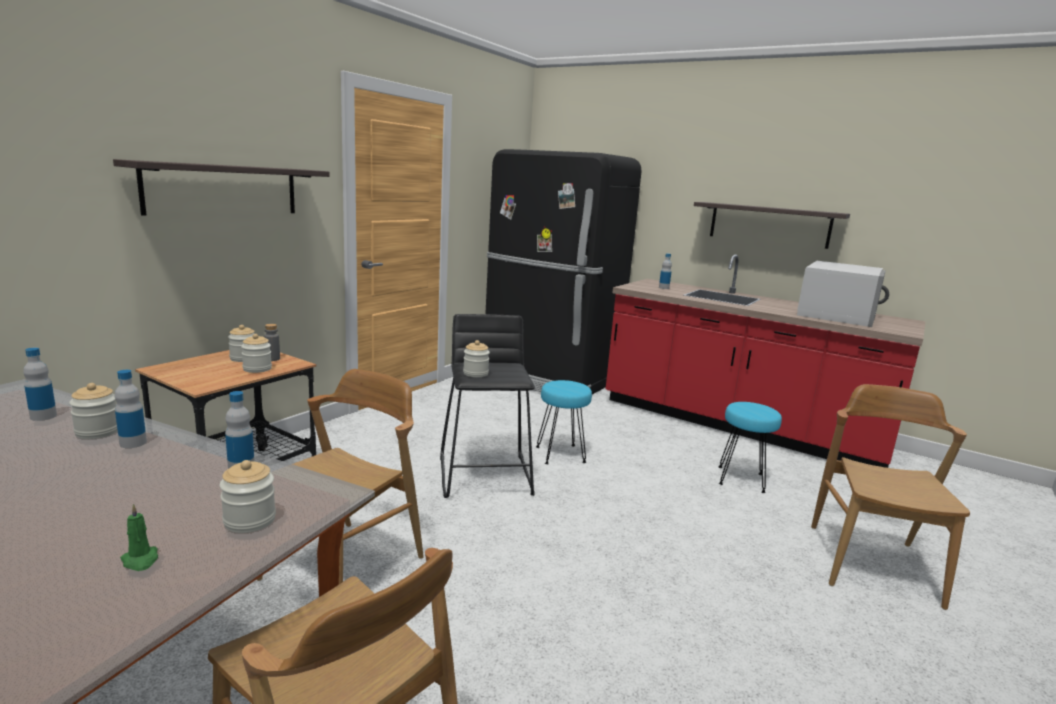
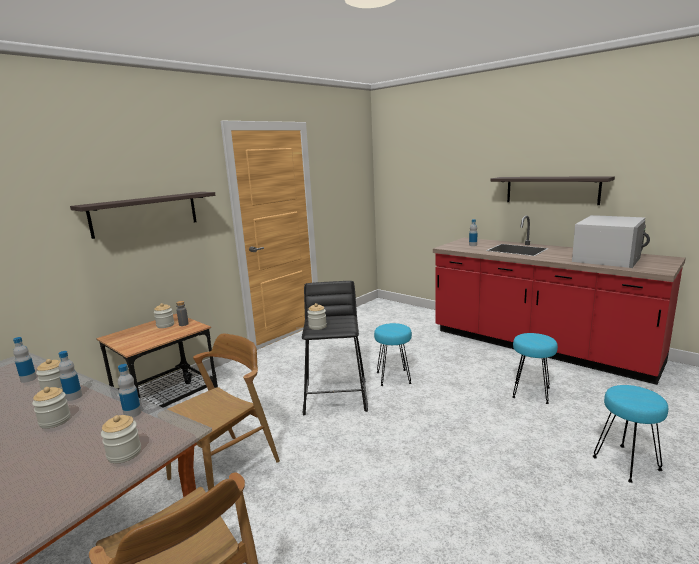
camera: 10 degrees right, 0 degrees up
green candle [120,504,158,571] -> none
jar [241,334,272,373] -> jar moved to [32,387,71,429]
black fridge [485,149,641,394] -> none
brown chair [811,384,970,610] -> turquoise stool [592,385,668,483]

